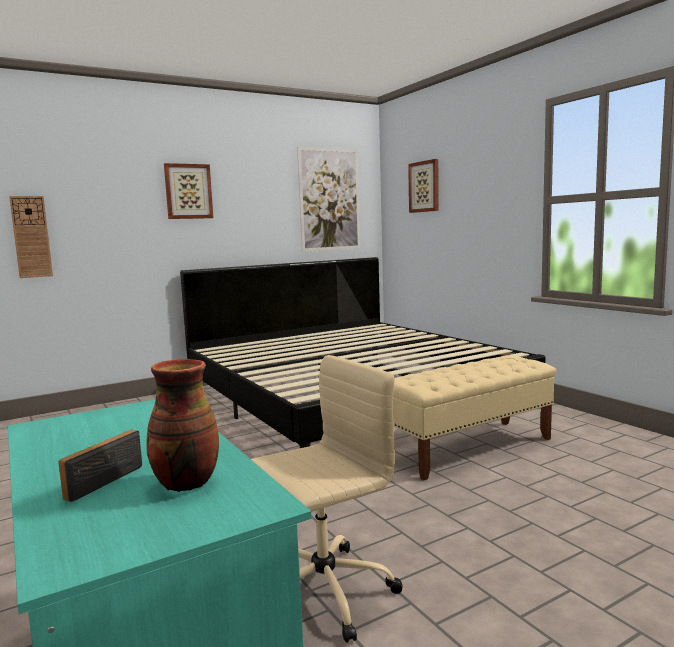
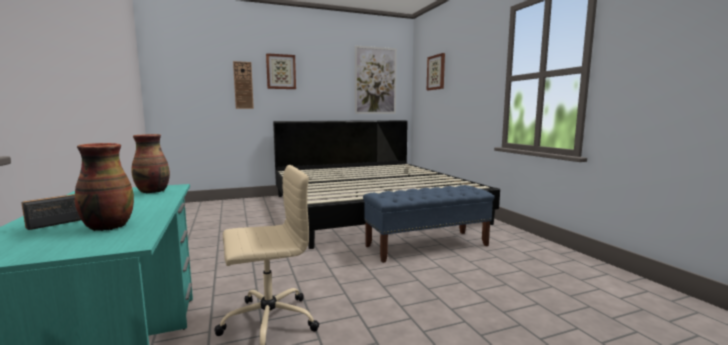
camera: 10 degrees right, 0 degrees up
wall clock [9,196,53,278] -> wall clock moved to [233,61,254,109]
beige bench [393,355,557,480] -> blue bench [363,185,494,263]
none -> vase [131,134,170,194]

